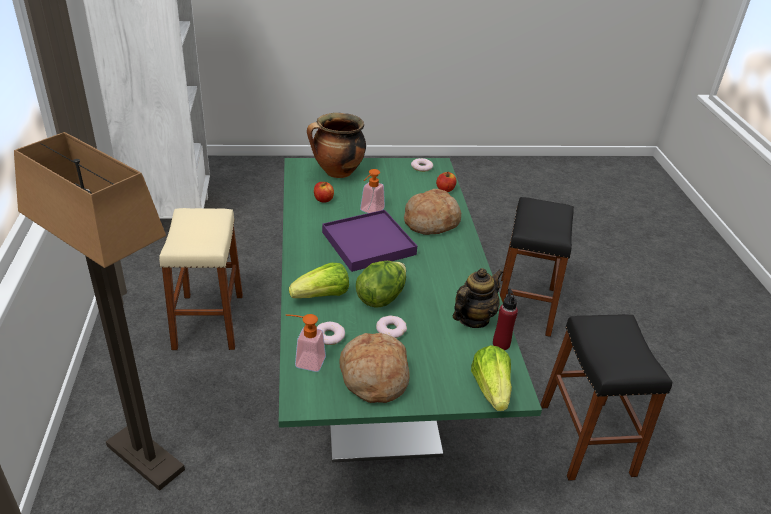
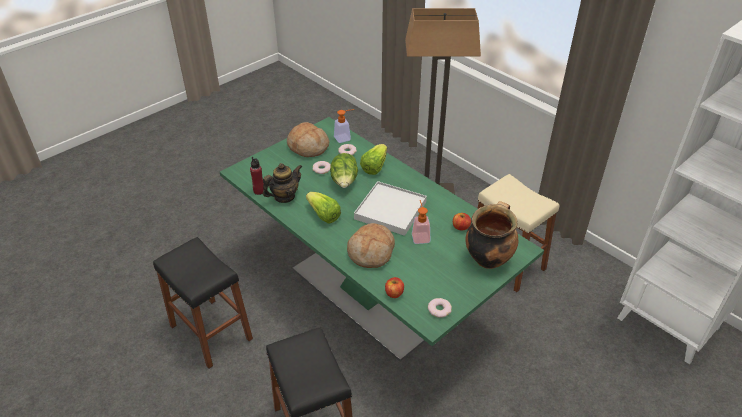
camera: 145 degrees right, 5 degrees up
purple tray [322,210,417,272] -> white tray [354,181,427,236]
teapot [453,268,503,328] -> teapot turned 135 degrees counterclockwise [263,163,302,203]
lettuce [471,345,512,411] -> lettuce moved to [306,192,341,223]

